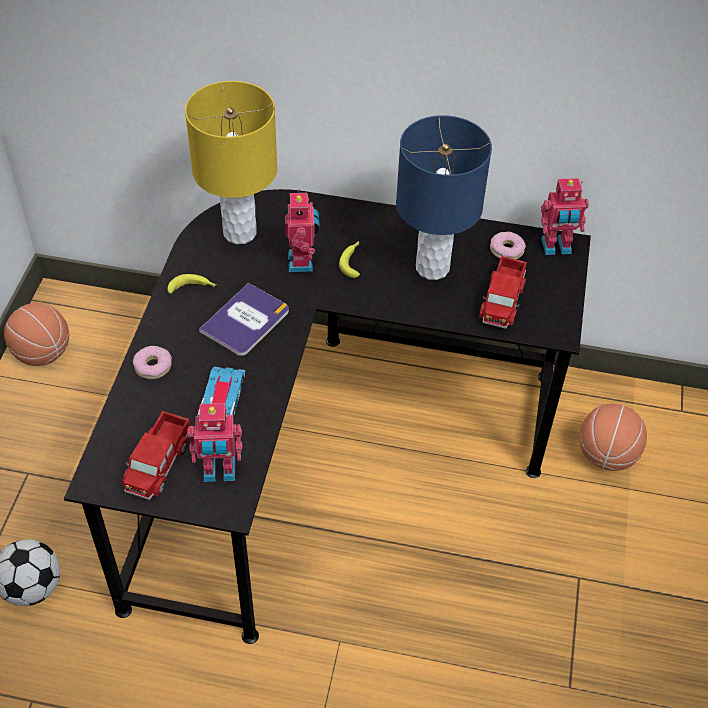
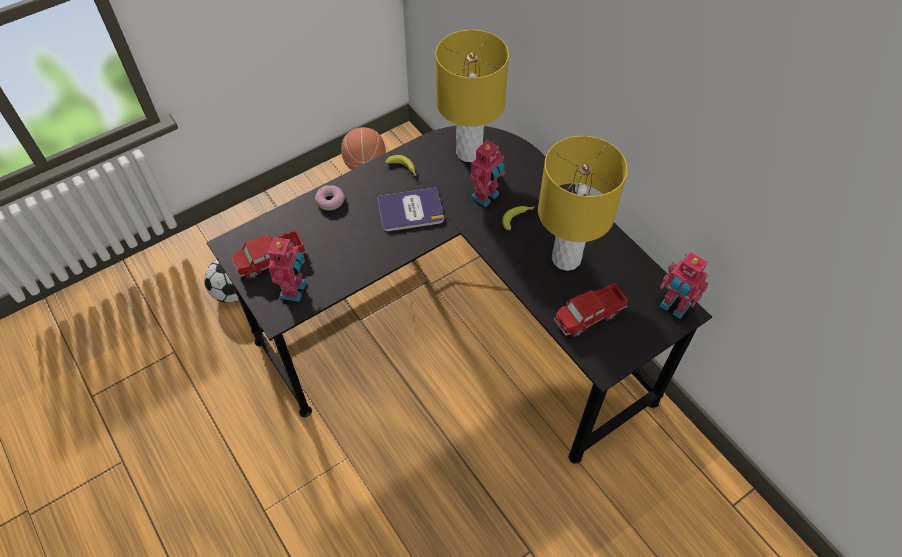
camera: 45 degrees right, 5 degrees up
toy robot [187,403,243,482] -> toy robot turned 120 degrees counterclockwise [268,235,306,302]
toy car [197,366,245,419] -> none
blue table lamp [396,115,492,280] -> yellow table lamp [538,136,628,271]
donut [490,232,526,260] -> none
basketball [580,404,647,471] -> none

